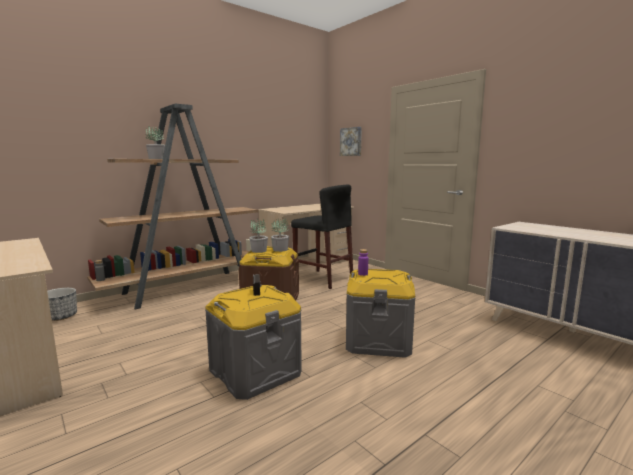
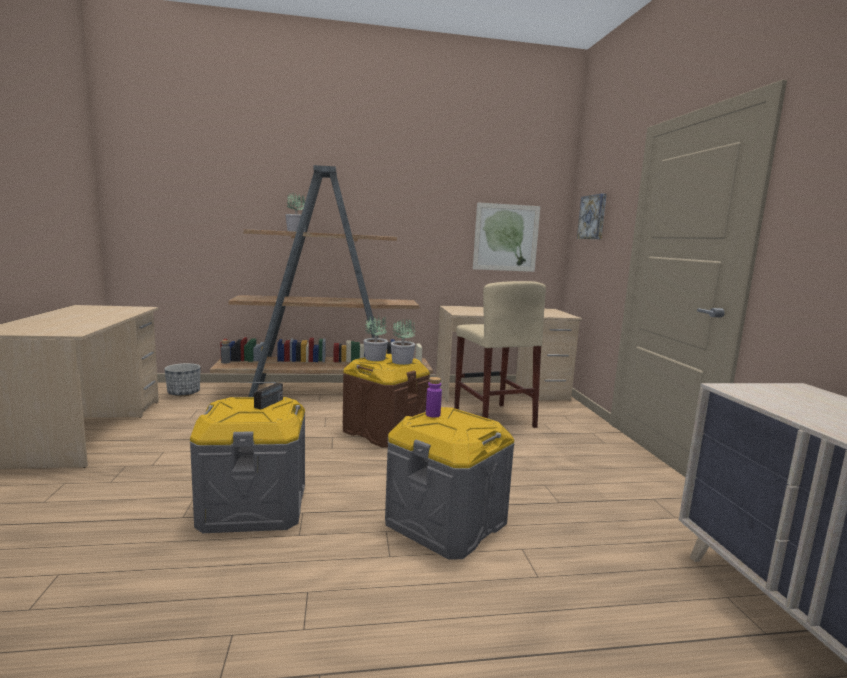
camera: 30 degrees right, 0 degrees up
black stool [291,184,353,289] -> beige stool [454,281,546,428]
none -> picture [473,202,540,272]

